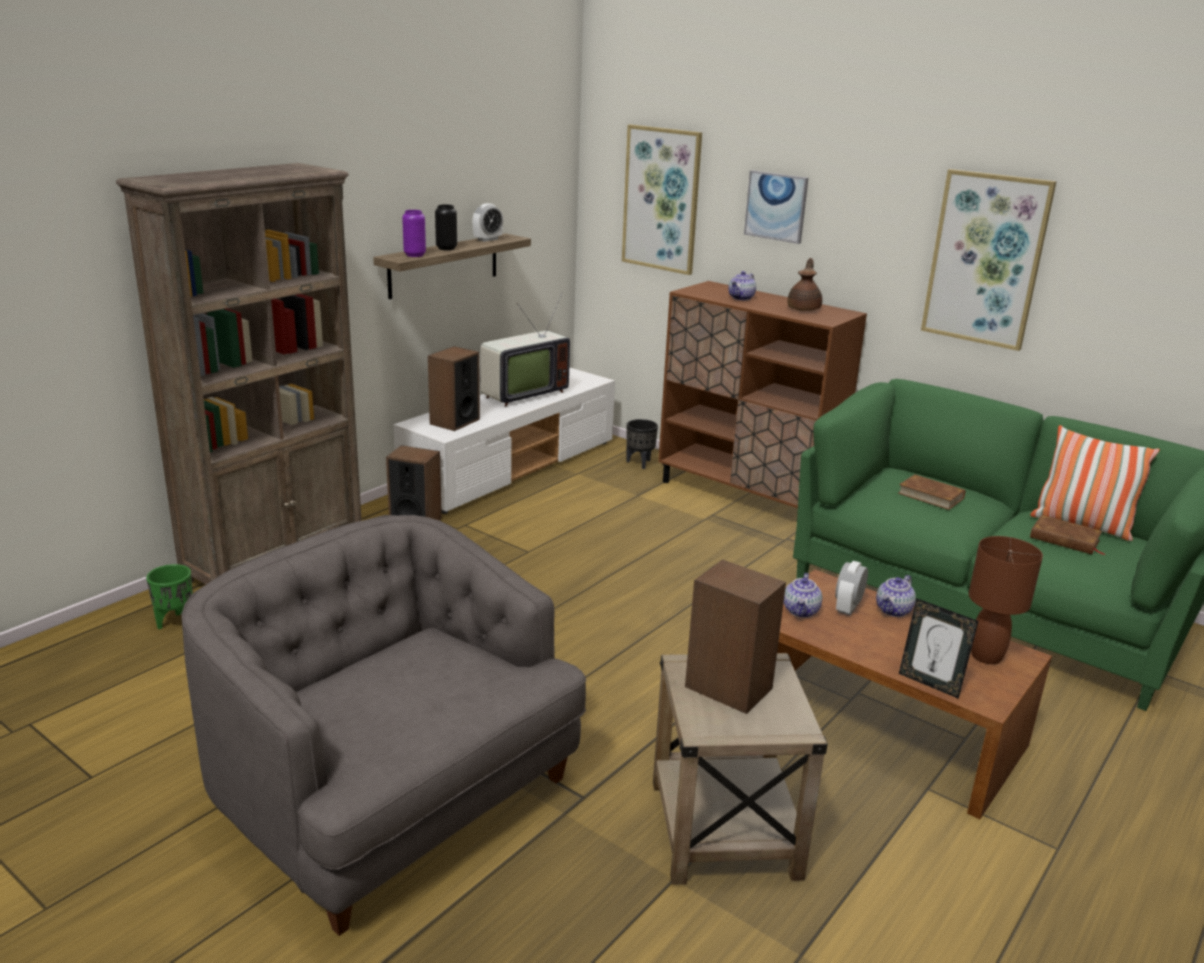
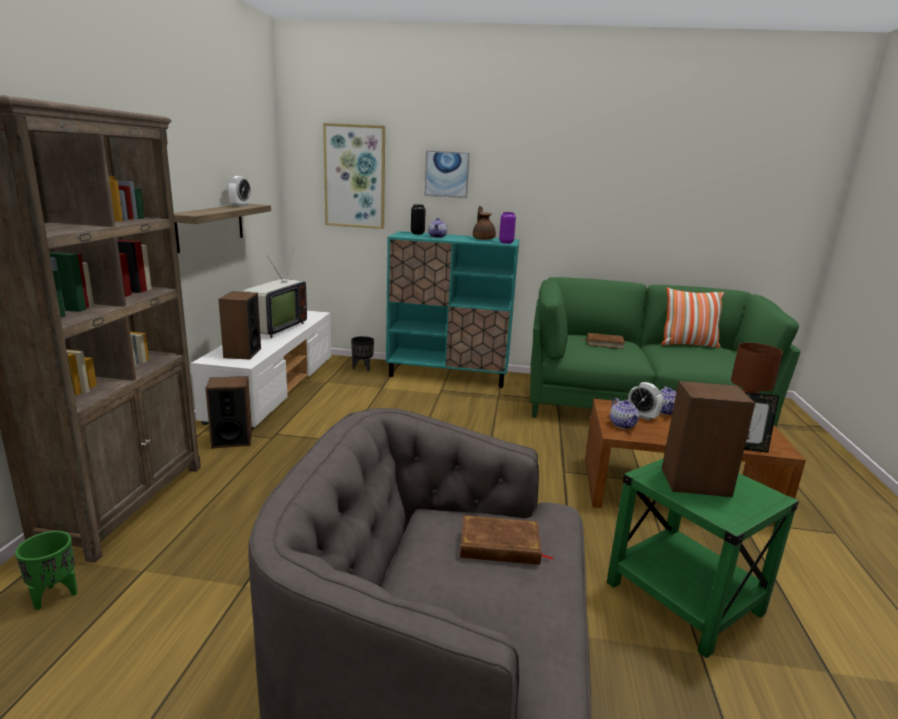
camera: 30 degrees left, 5 degrees down
purple vase [402,210,426,257] -> purple vase moved to [499,212,516,244]
black vase [435,204,457,250] -> black vase moved to [411,204,426,234]
beige side table [653,653,828,885] -> green side table [607,458,799,658]
brown cabinet [658,281,867,508] -> turquoise cabinet [386,231,519,388]
alarm clock [835,561,868,615] -> alarm clock turned 45 degrees counterclockwise [628,382,663,420]
picture [921,169,1057,351] -> none
brown book [1030,515,1105,555] -> brown book moved to [460,515,554,565]

